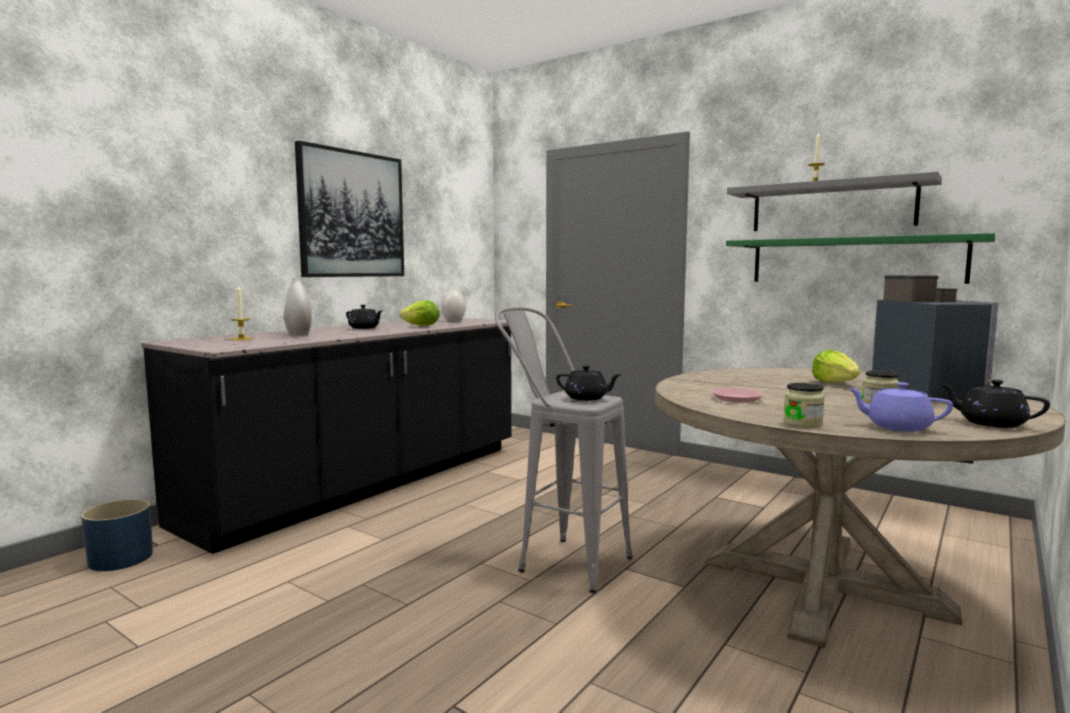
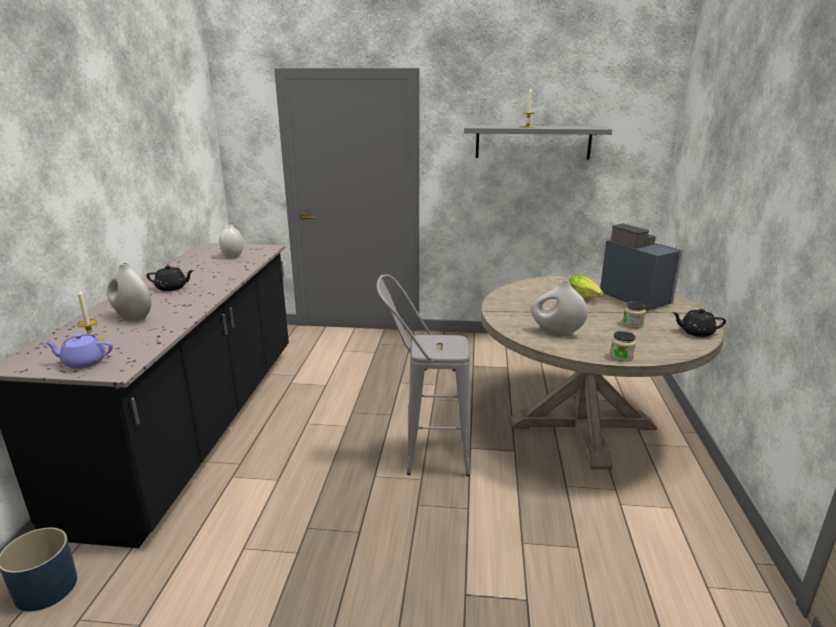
camera: 30 degrees left, 15 degrees up
picture [295,141,404,277] -> none
lettuce [399,300,440,326] -> none
black teapot [556,366,620,401] -> none
pink plate [712,388,763,403] -> white vase [531,281,588,337]
green shelf [726,233,995,284] -> none
purple teapot [847,382,953,432] -> purple teapot moved to [43,333,113,369]

